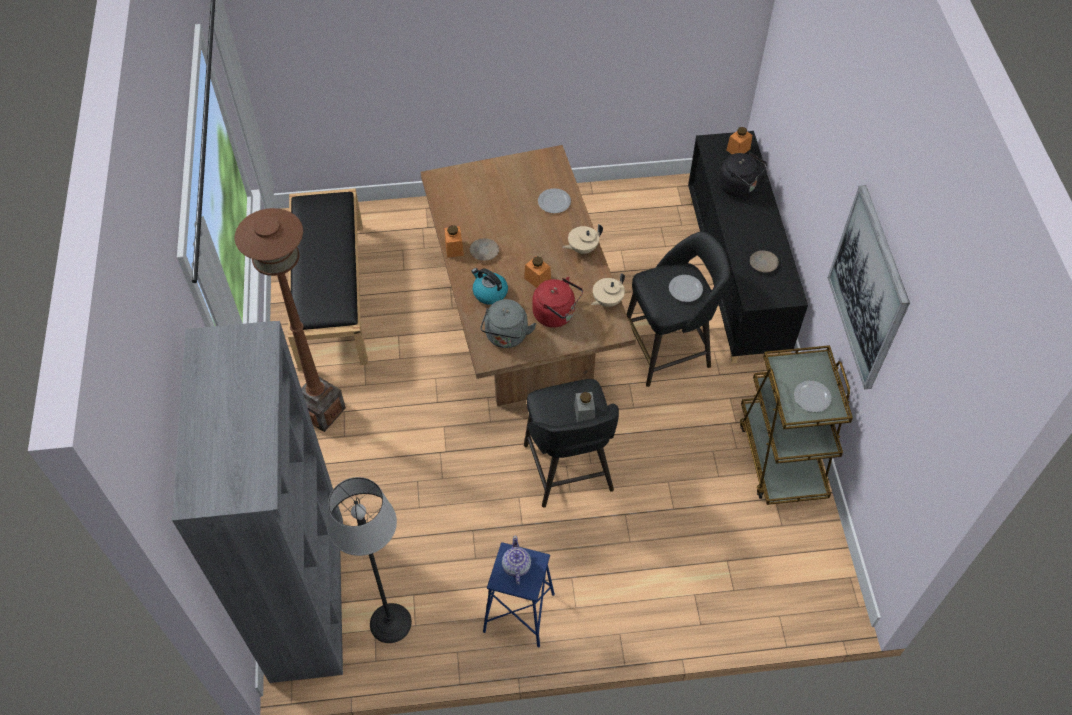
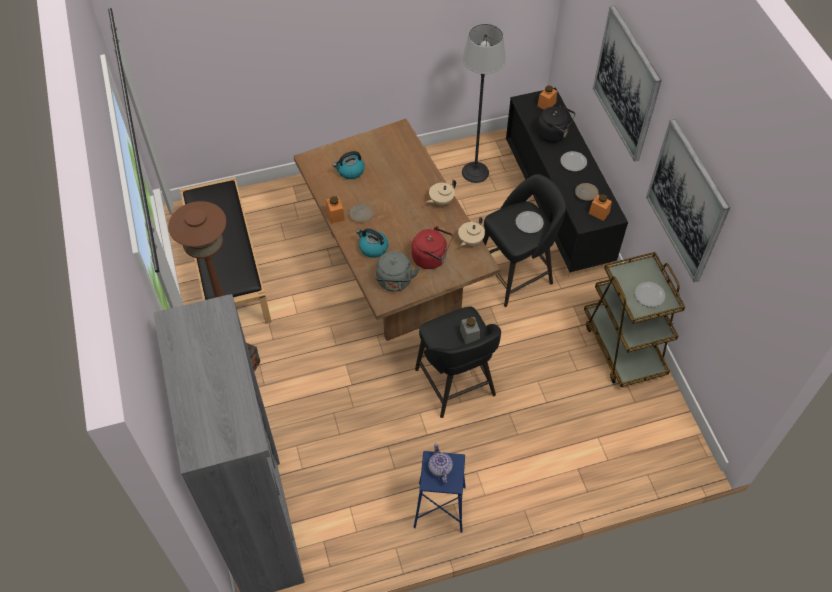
camera: 10 degrees left, 0 degrees up
floor lamp [327,477,412,643] -> floor lamp moved to [462,24,506,183]
orange jar [524,256,551,288] -> orange jar moved to [589,194,612,221]
plate [538,188,571,213] -> plate moved to [560,151,587,171]
none -> kettle [333,151,365,179]
none -> picture [593,6,662,162]

